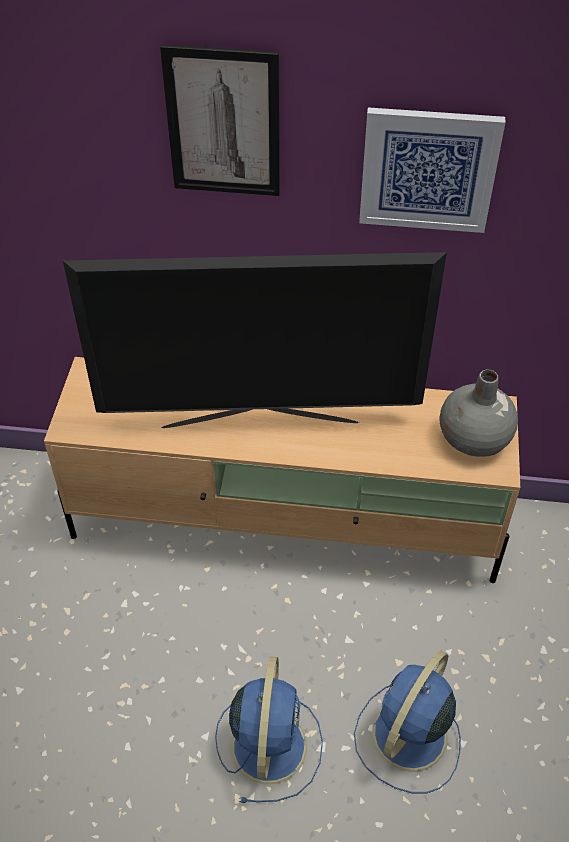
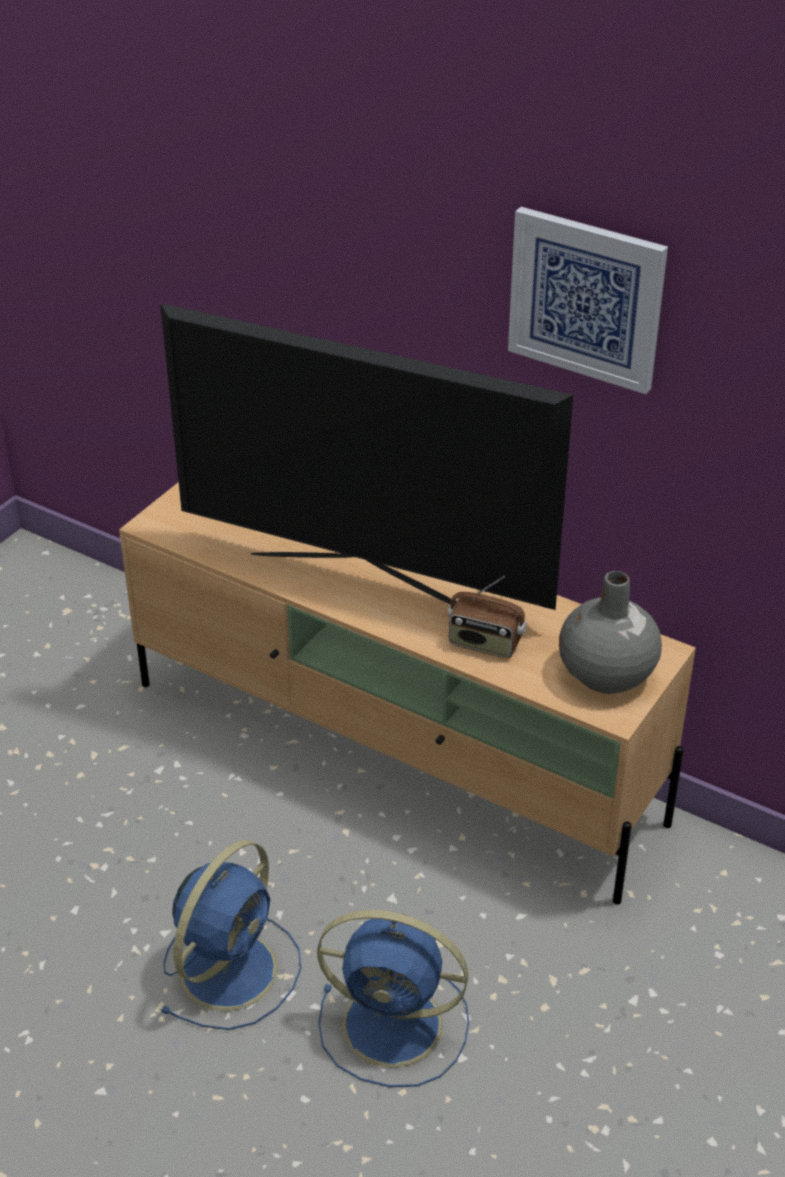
camera: 25 degrees right, 10 degrees down
picture [160,44,280,196] -> none
blue fan [354,651,461,793] -> blue fan turned 135 degrees counterclockwise [317,910,469,1087]
none -> radio [448,576,527,658]

